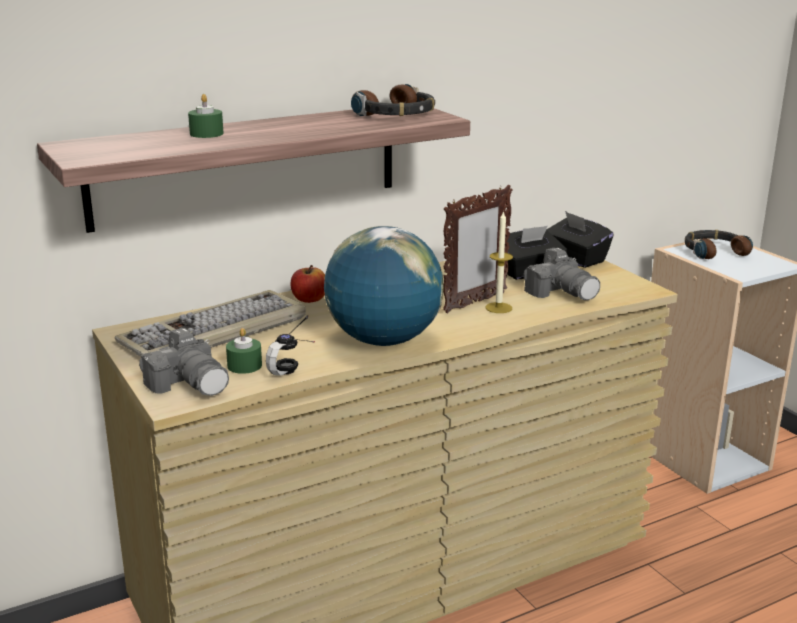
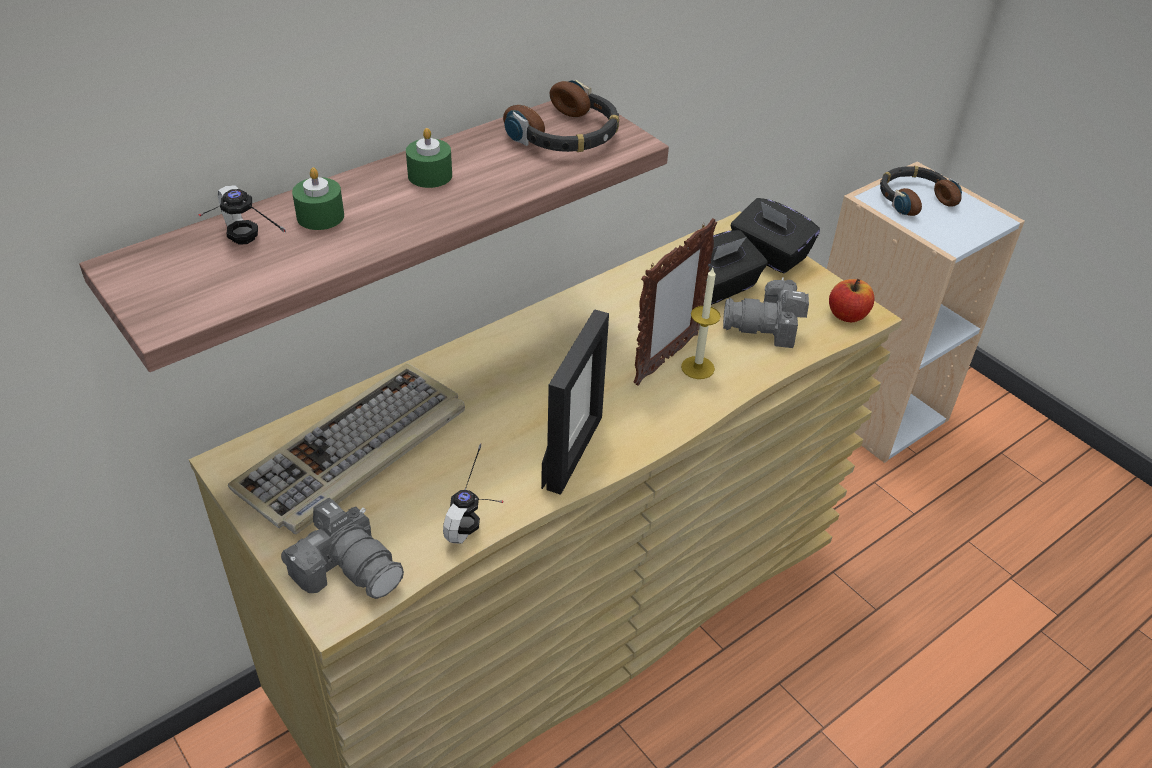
camera: 10 degrees left, 20 degrees up
green candle [226,328,262,374] -> green candle moved to [406,128,452,188]
apple [291,265,325,303] -> apple moved to [829,279,874,322]
globe [324,226,444,346] -> picture frame [541,309,609,495]
camera [523,248,600,300] -> camera turned 135 degrees clockwise [723,278,809,348]
none -> headphones [198,185,286,245]

